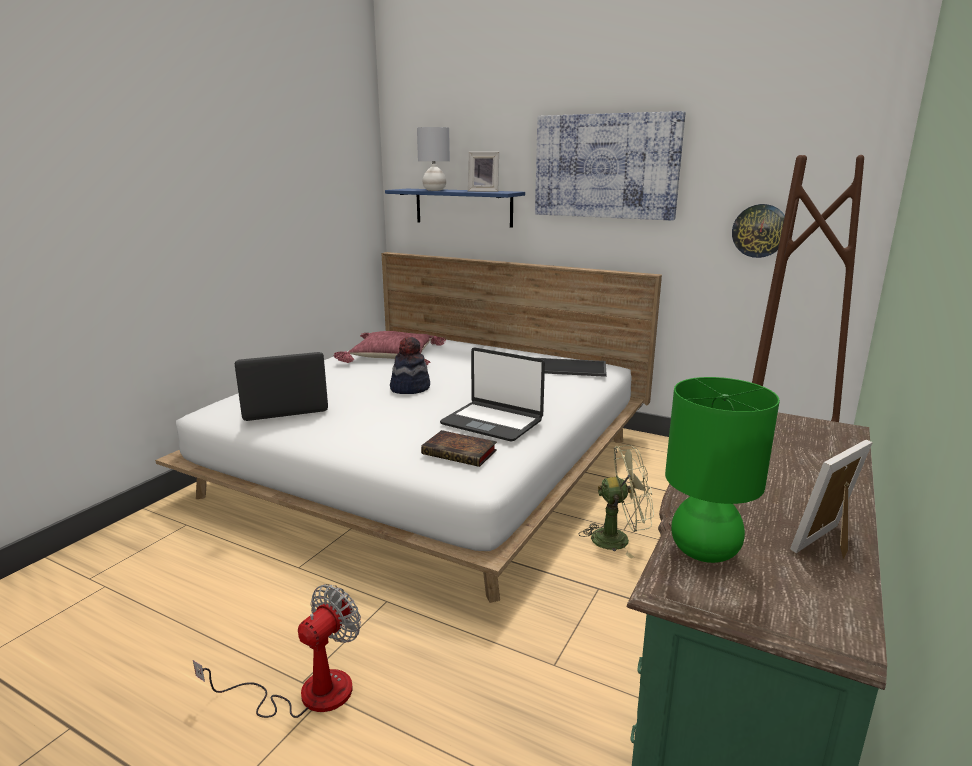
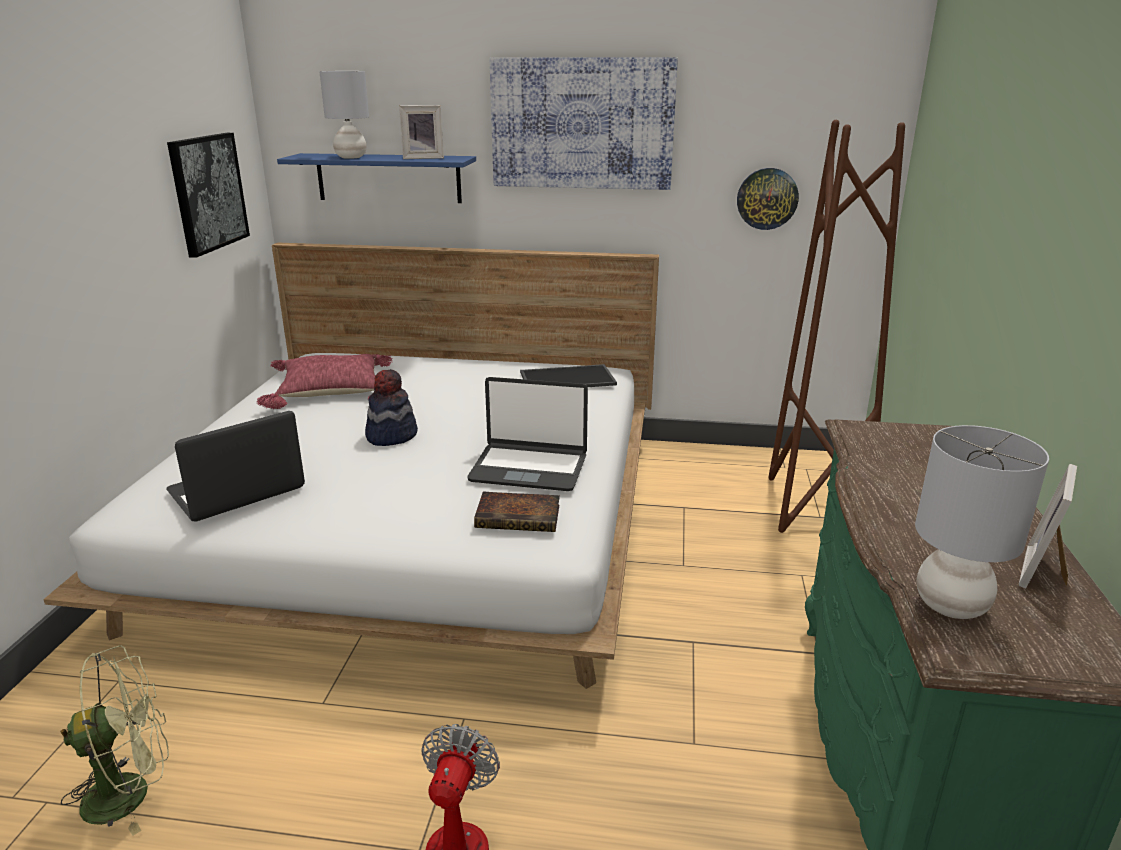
camera: 20 degrees left, 5 degrees up
green fan [579,445,654,558] -> green fan moved to [60,645,169,836]
green table lamp [665,377,780,563] -> grey table lamp [915,425,1049,619]
none -> picture [167,133,250,258]

